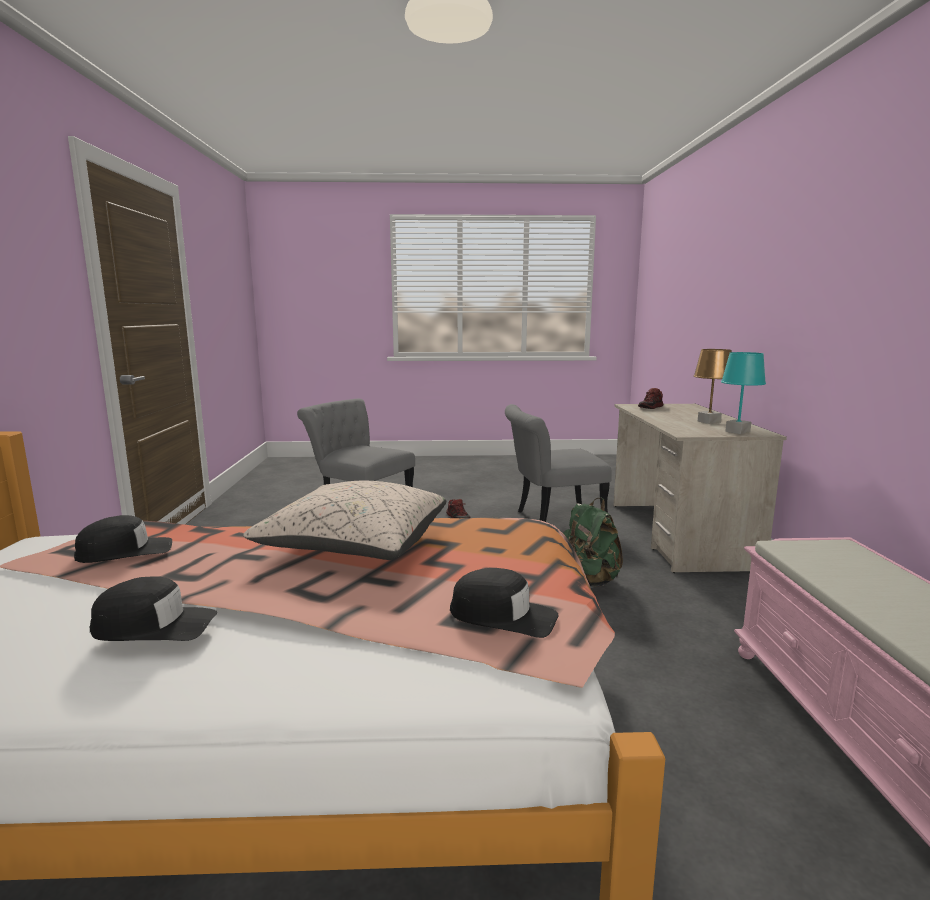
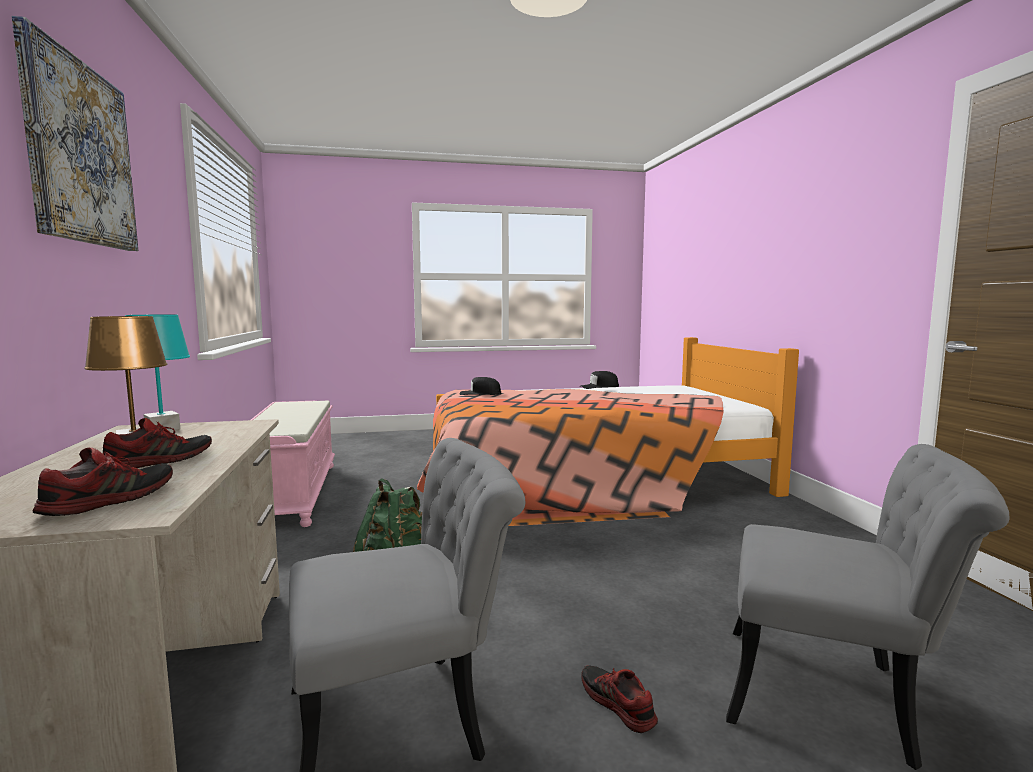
camera: 170 degrees right, 5 degrees down
black cap [74,515,172,563] -> none
beige pillow [243,481,447,560] -> none
none -> picture [12,16,138,251]
none -> shoe [103,418,212,468]

